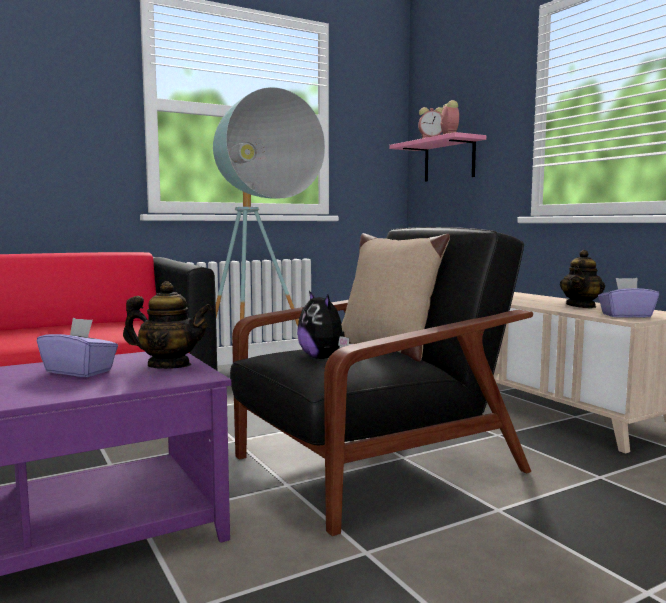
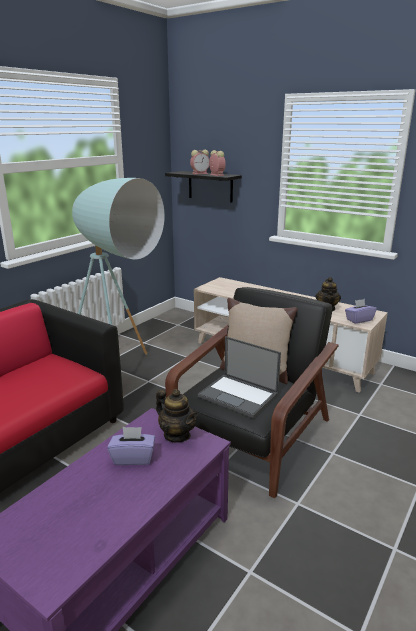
camera: 25 degrees left, 15 degrees up
teapot [123,281,212,369] -> teapot turned 60 degrees clockwise [156,389,198,443]
plush toy [297,291,349,359] -> laptop [198,336,281,418]
pink shelf [389,132,486,182] -> black shelf [165,171,242,203]

